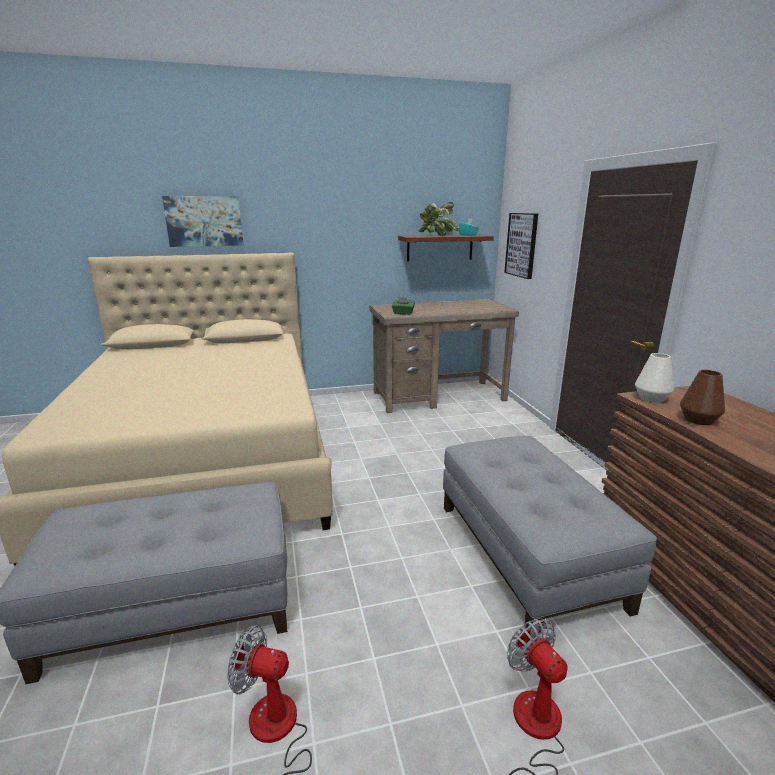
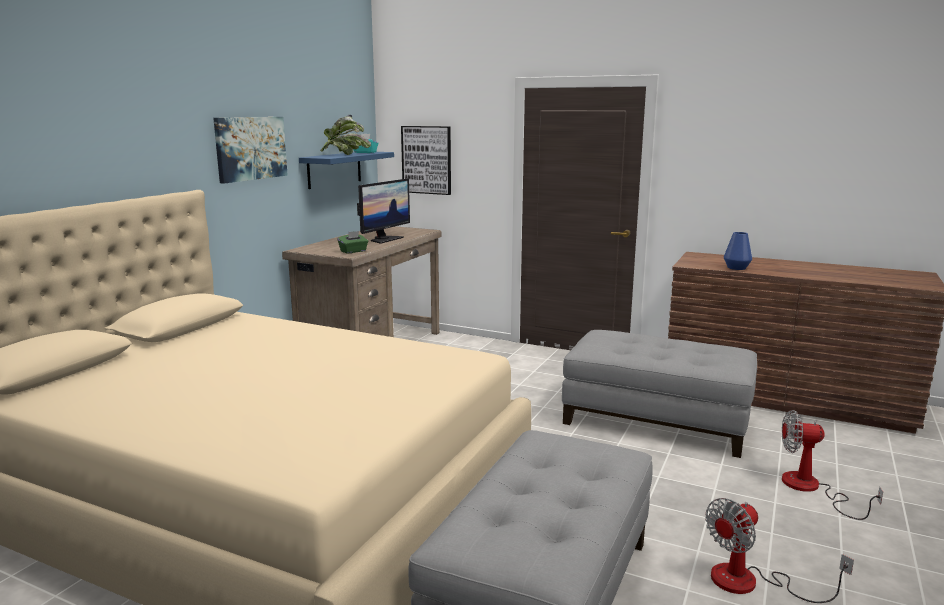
camera: 50 degrees left, 5 degrees down
picture [162,196,244,247] -> picture moved to [213,117,288,184]
brown shelf [398,235,494,261] -> blue shelf [299,152,394,189]
white vase [635,353,674,403] -> none
brown vase [680,370,725,425] -> blue vase [724,232,752,270]
none -> monitor [357,178,410,244]

